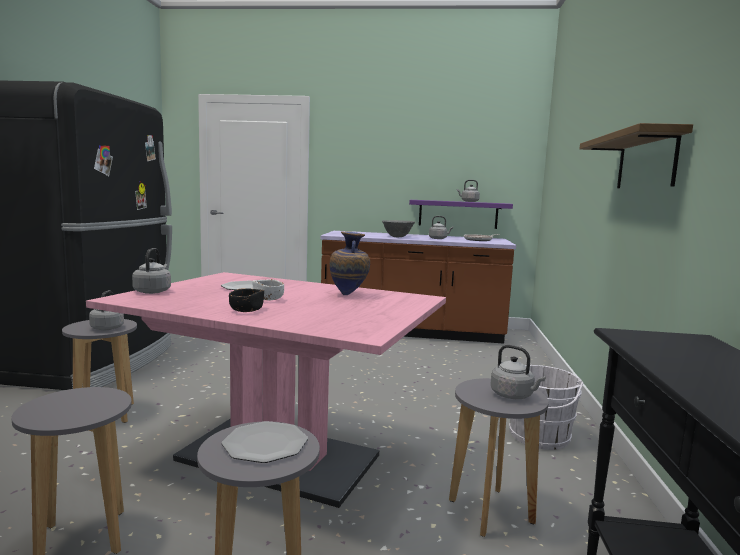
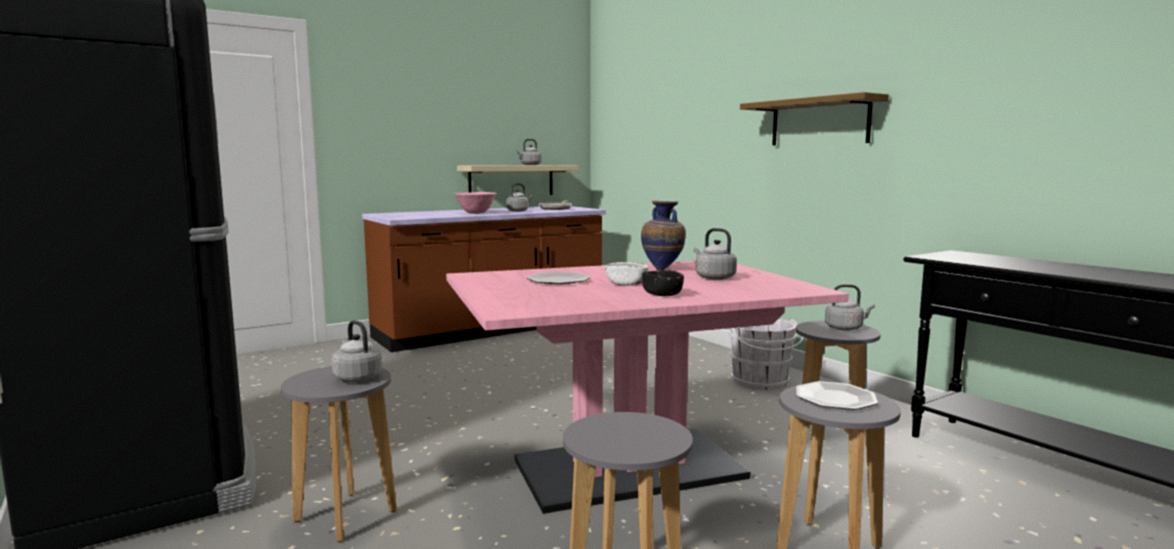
camera: 40 degrees left, 0 degrees up
grey kettle [132,248,171,294] -> grey kettle moved to [693,228,737,280]
grey bowl [382,220,415,237] -> pink bowl [454,192,497,214]
purple shelf [409,200,513,229] -> beige shelf [457,165,578,195]

